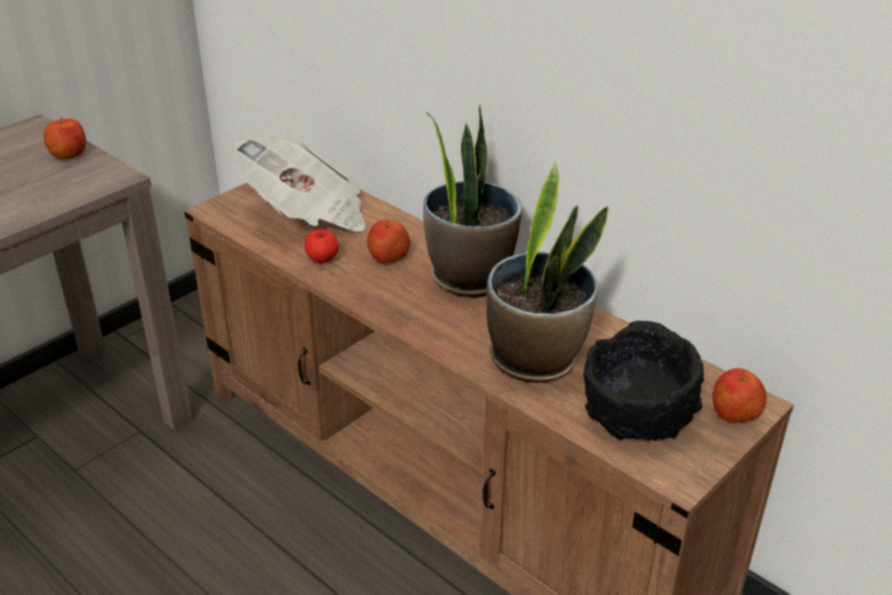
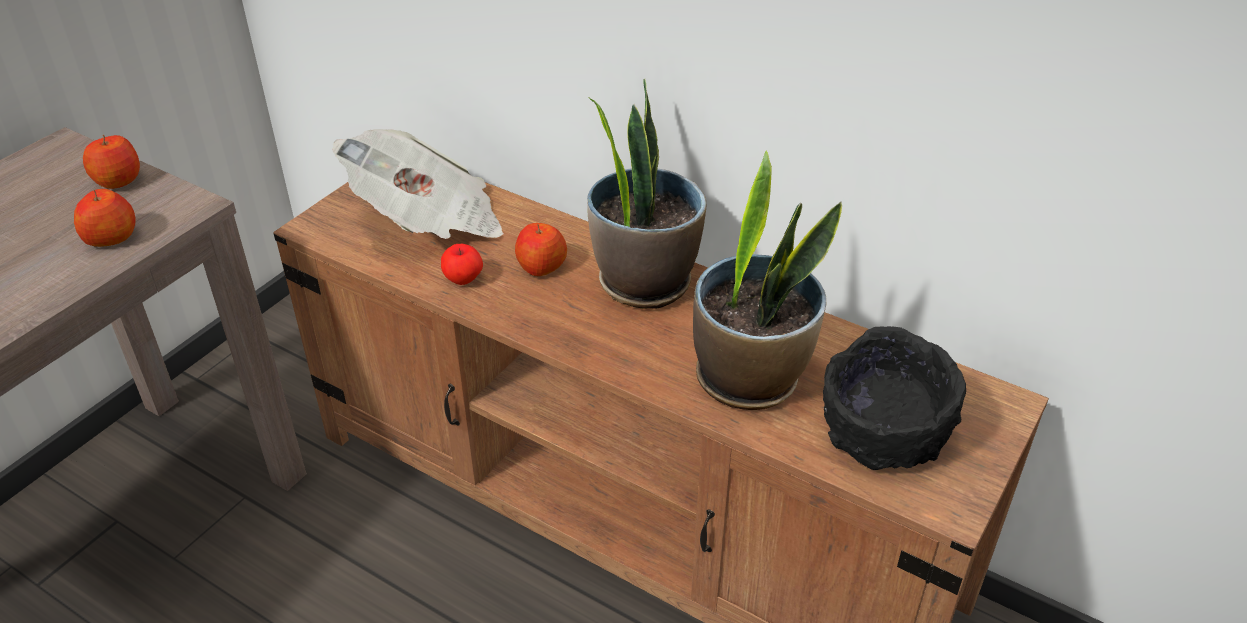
camera: 10 degrees left, 5 degrees up
apple [712,368,767,422] -> apple moved to [74,189,135,247]

